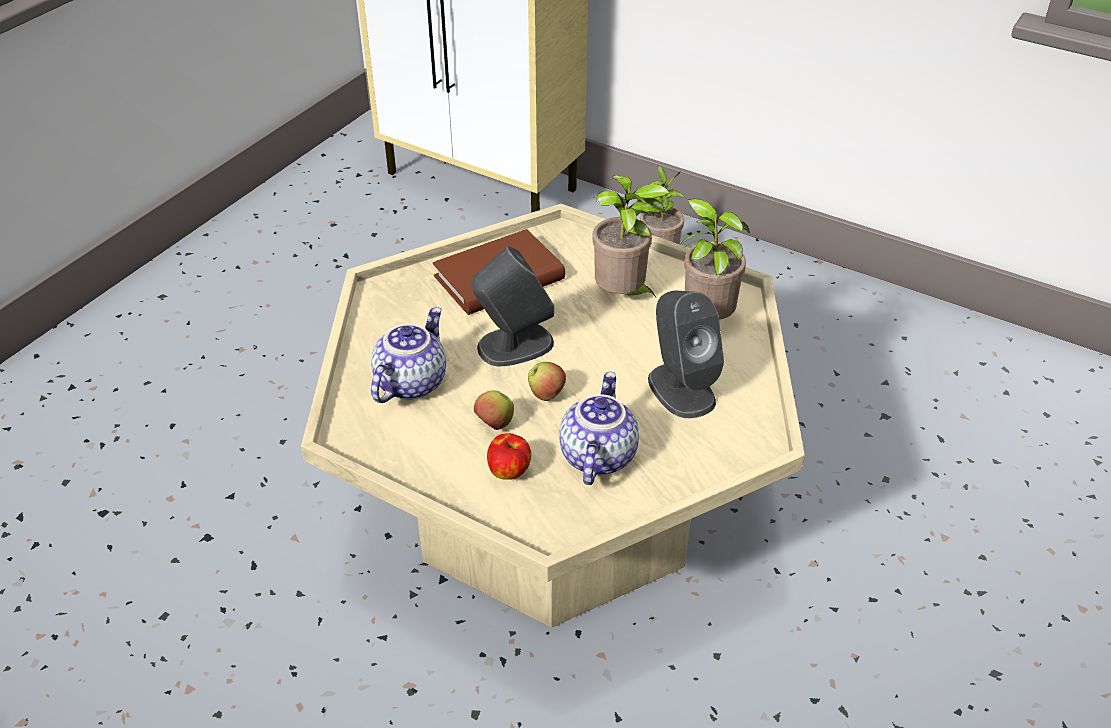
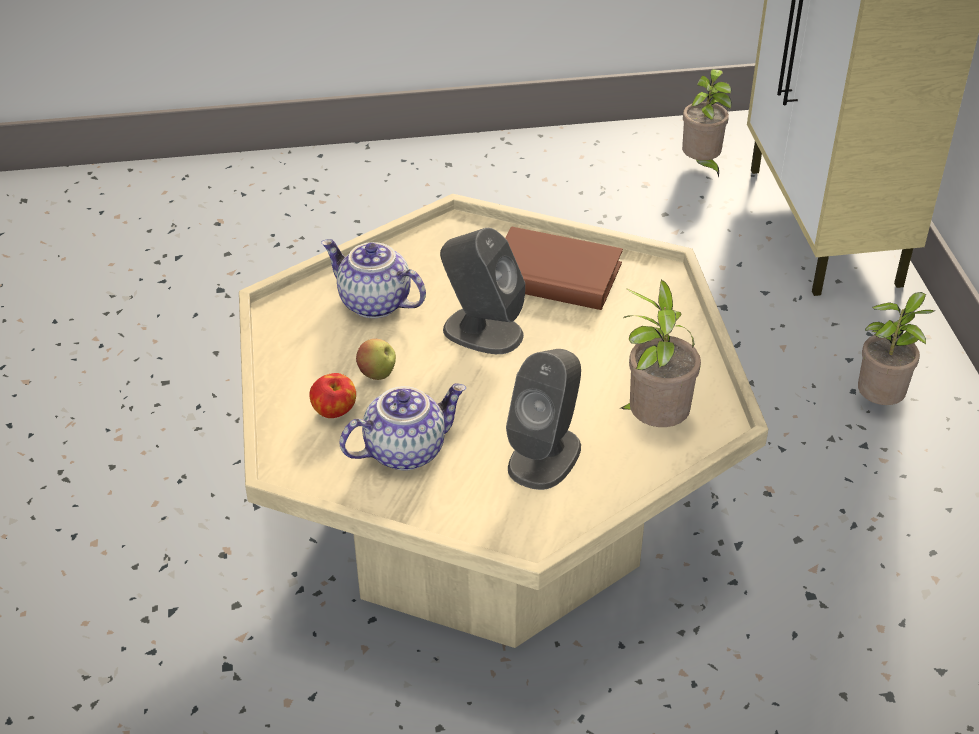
camera: 50 degrees right, 0 degrees up
teapot [371,307,446,403] -> teapot turned 135 degrees counterclockwise [321,239,426,318]
apple [528,362,566,401] -> none
potted plant [592,175,670,297] -> potted plant moved to [682,69,732,177]

